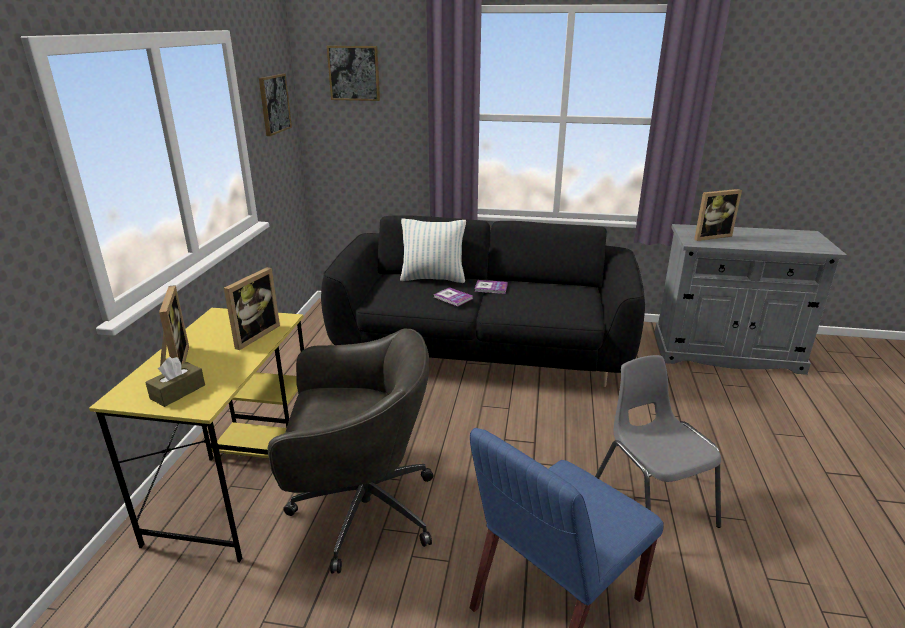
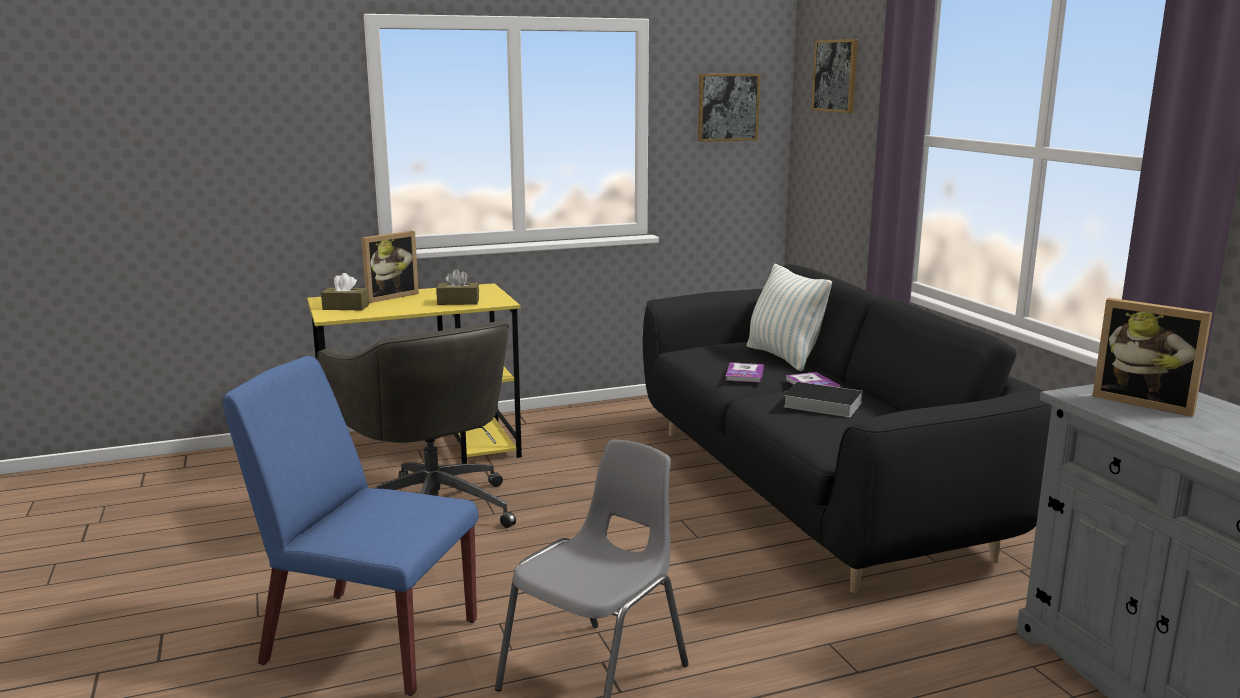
camera: 60 degrees right, 10 degrees down
picture frame [224,267,280,350] -> brown tissue box [436,269,479,305]
none -> book [783,382,863,417]

